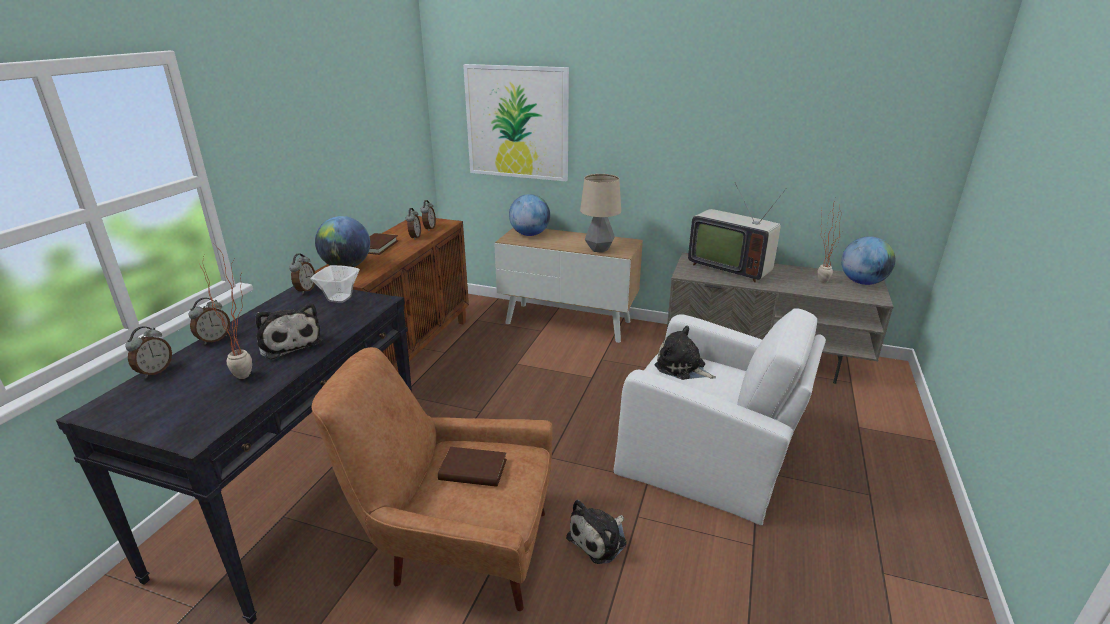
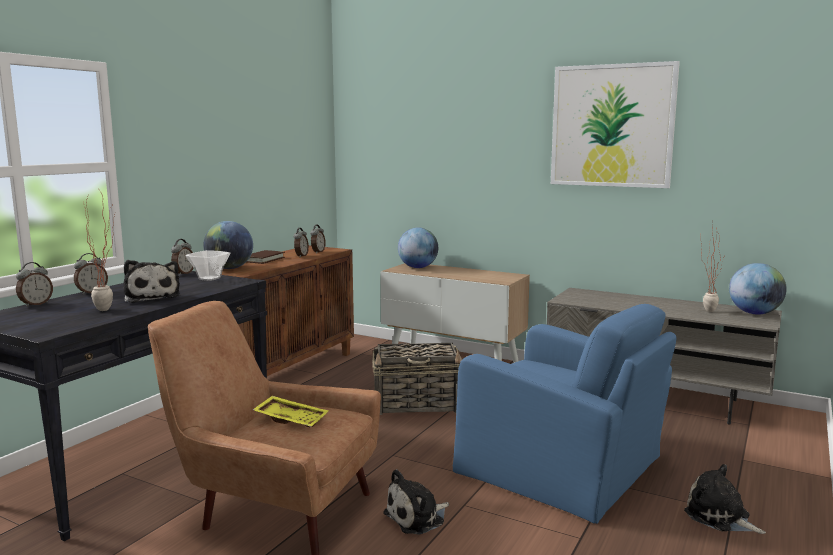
camera: 10 degrees right, 15 degrees down
brown book [438,447,507,487] -> yellow tray [253,396,328,427]
picture [463,64,569,181] -> picture moved to [551,61,680,188]
table lamp [580,174,621,253] -> none
white armchair [614,308,826,526] -> blue armchair [453,304,676,524]
plush toy [655,326,716,380] -> plush toy moved to [684,464,766,534]
television [688,182,787,282] -> none
none -> basket [372,343,462,415]

